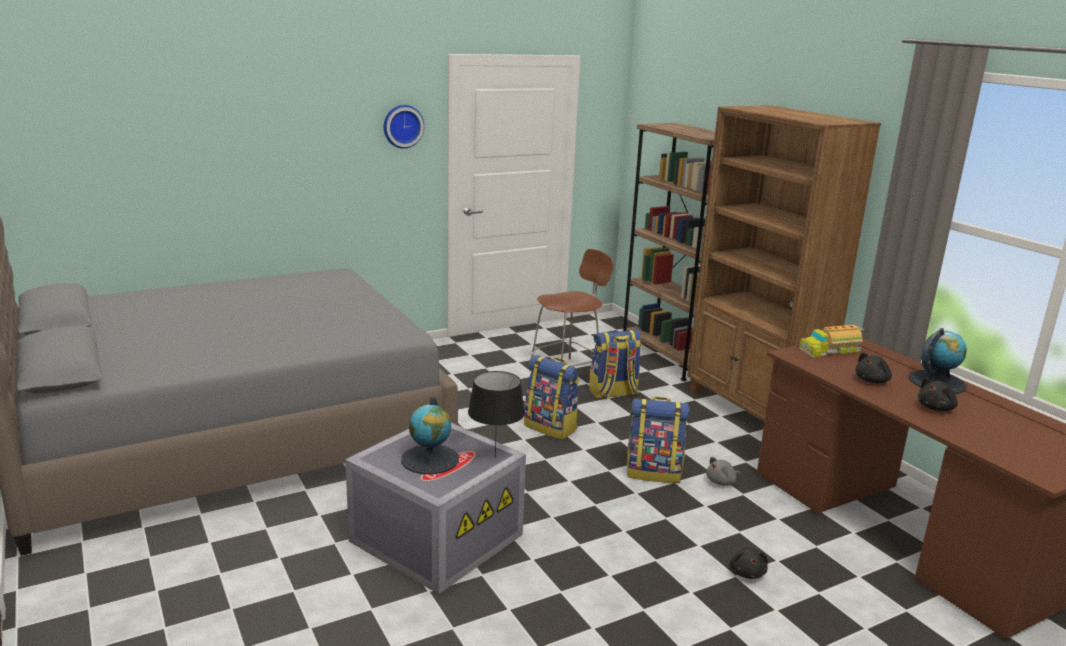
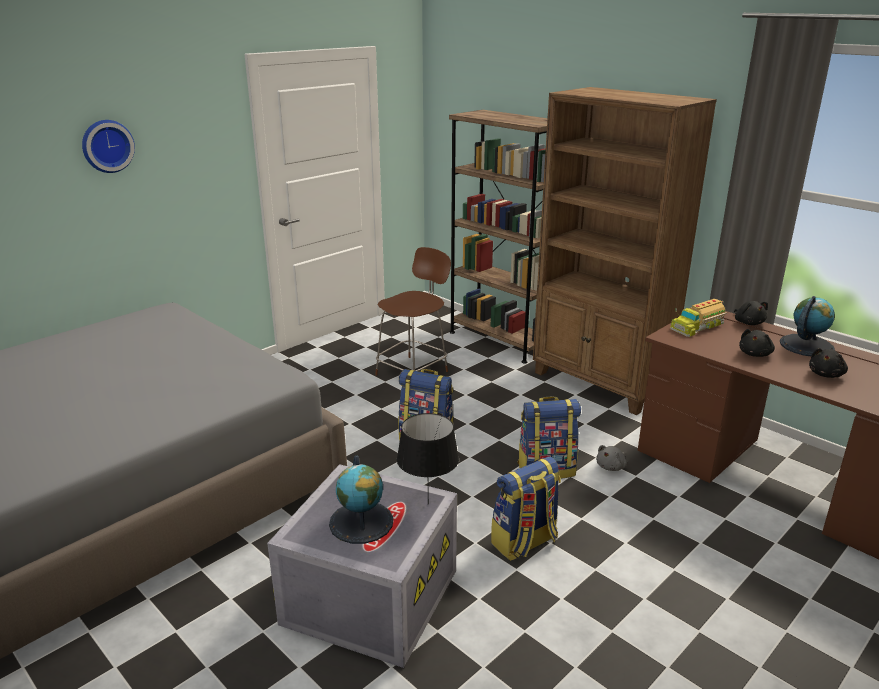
camera: 15 degrees left, 5 degrees up
wall clock [384,105,424,149] -> wall clock moved to [82,120,135,173]
backpack [589,330,642,399] -> backpack moved to [491,456,561,561]
black plush toy [730,547,768,579] -> black plush toy moved to [734,301,768,325]

